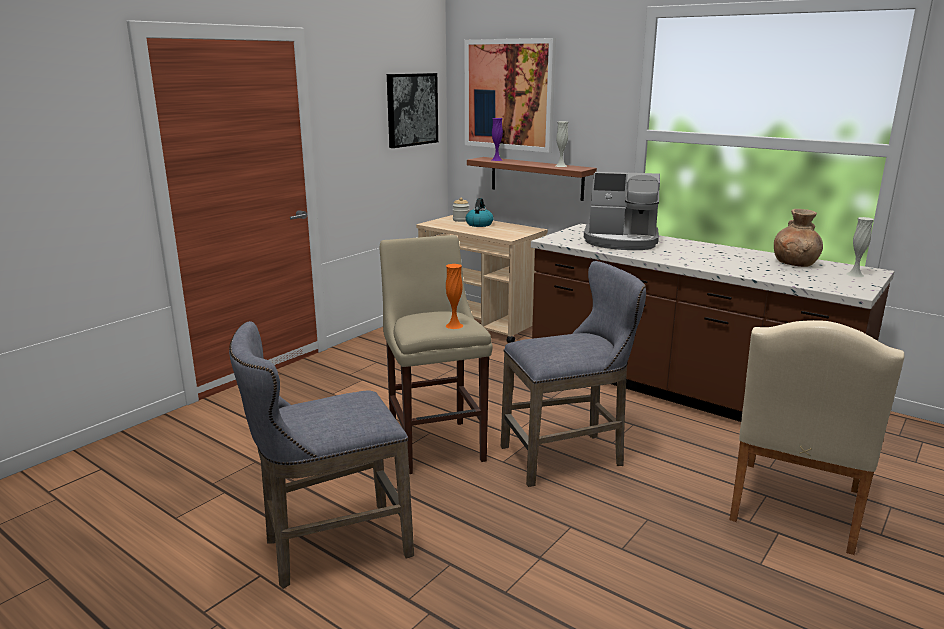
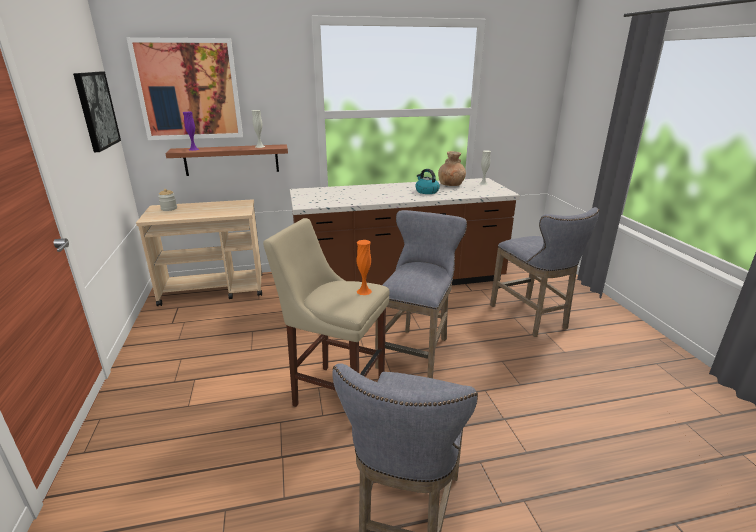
camera: 50 degrees left, 5 degrees up
kettle [466,198,493,227] -> kettle moved to [415,169,440,194]
coffee machine [584,172,660,250] -> none
beige chair [730,320,905,555] -> grey stool [490,207,599,337]

